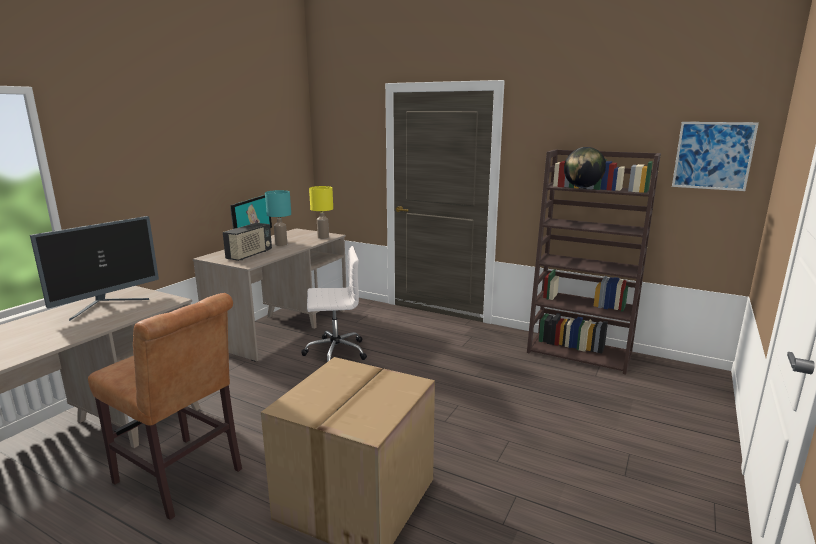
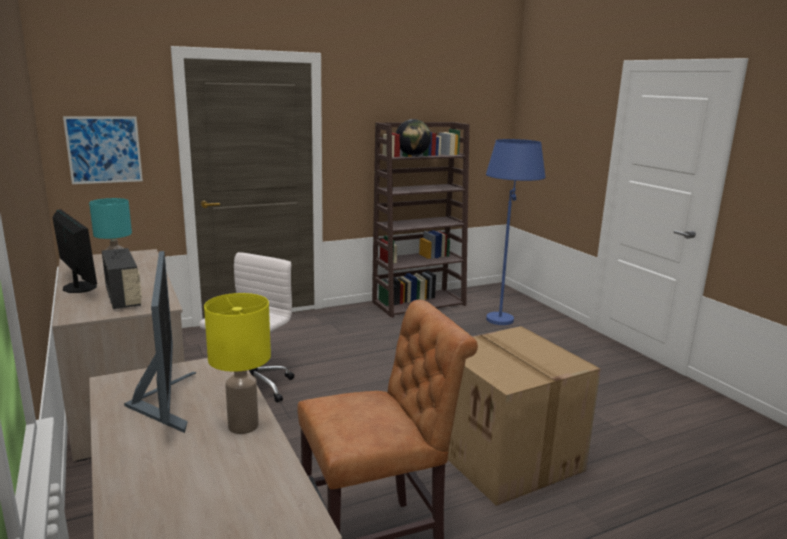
camera: 55 degrees left, 0 degrees up
yellow table lamp [309,186,333,239] -> yellow table lamp moved to [204,293,271,434]
picture [672,122,759,191] -> picture moved to [63,116,143,184]
none -> blue floor lamp [486,139,545,325]

